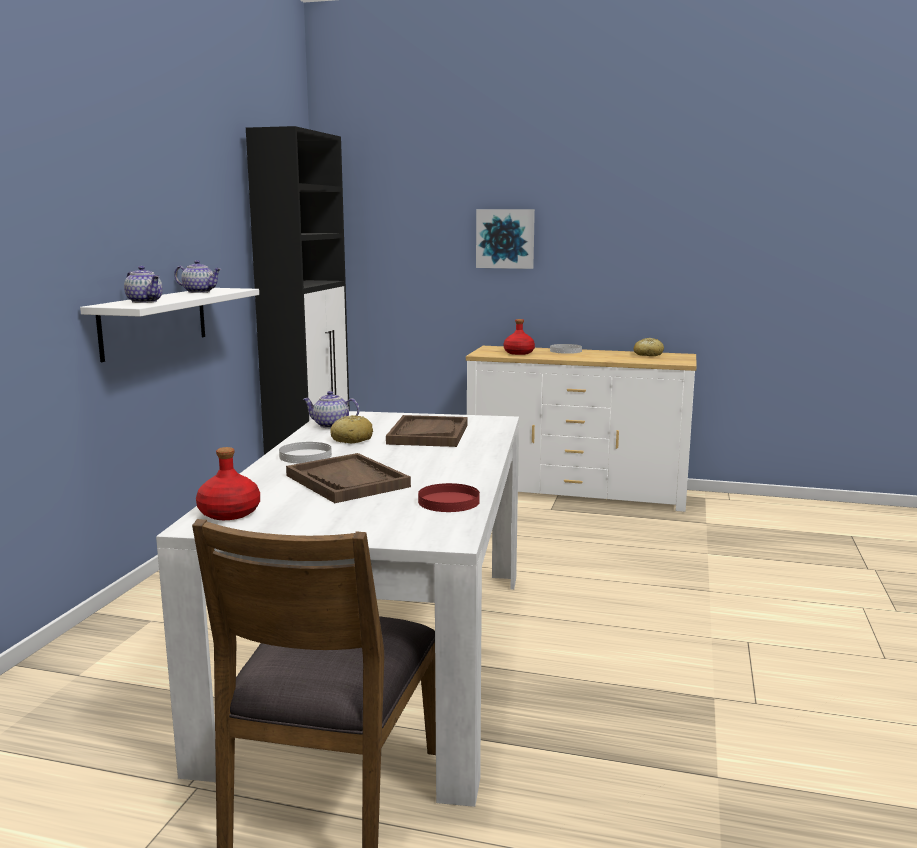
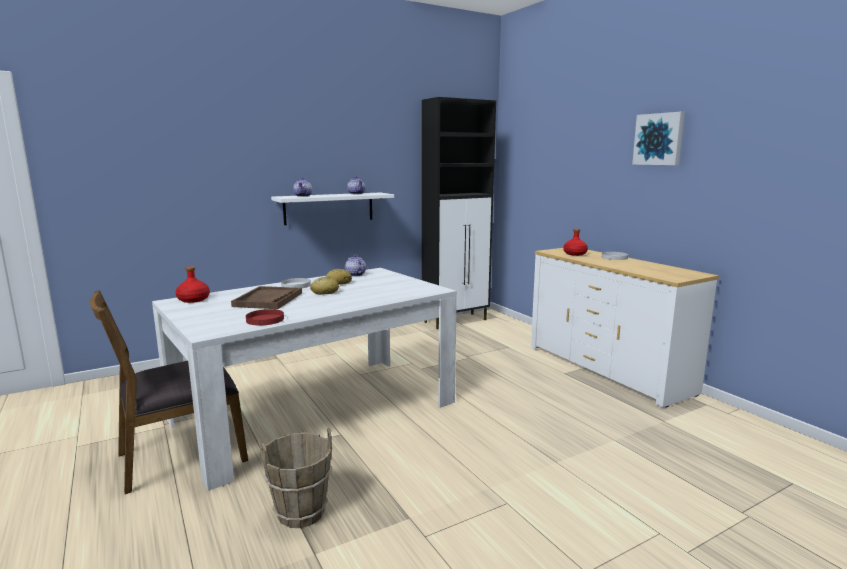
camera: 45 degrees right, 0 degrees up
brown tray [386,415,468,447] -> none
picture [476,209,535,269] -> picture moved to [632,112,685,165]
bread [633,337,664,356] -> bread moved to [310,277,339,295]
none -> brown bucket [260,428,332,528]

